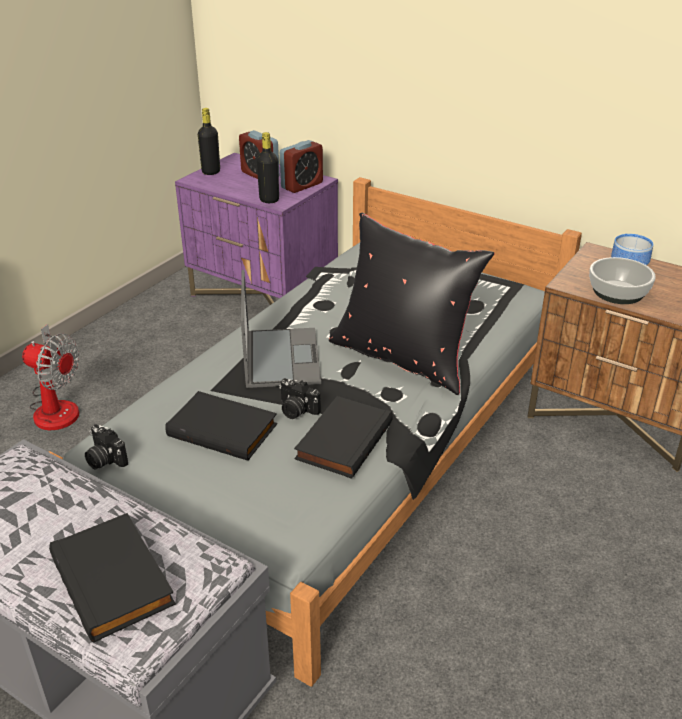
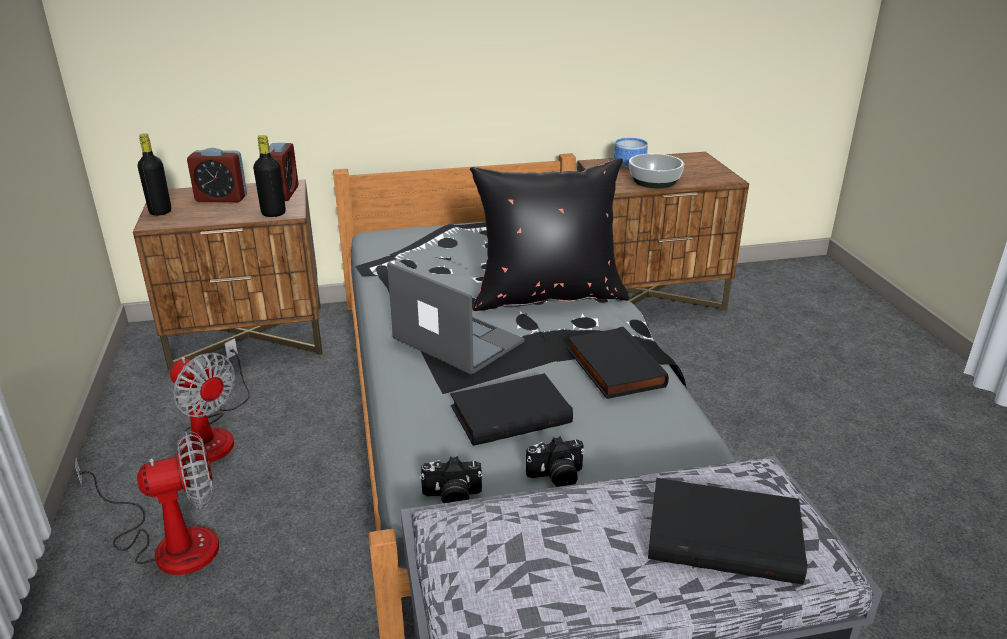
camera: 45 degrees left, 5 degrees down
purple nightstand [175,153,338,305] -> brown nightstand [133,180,323,372]
camera [279,378,321,419] -> camera moved to [526,436,585,487]
none -> fan [170,338,250,462]

